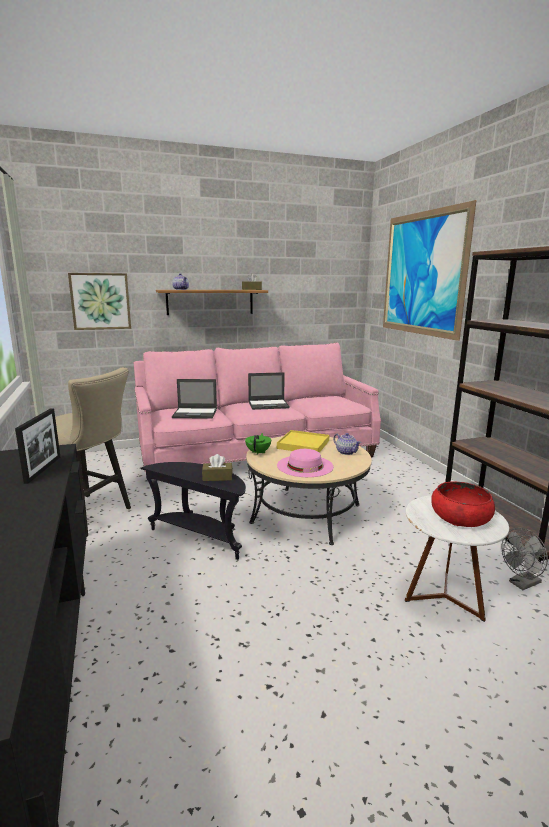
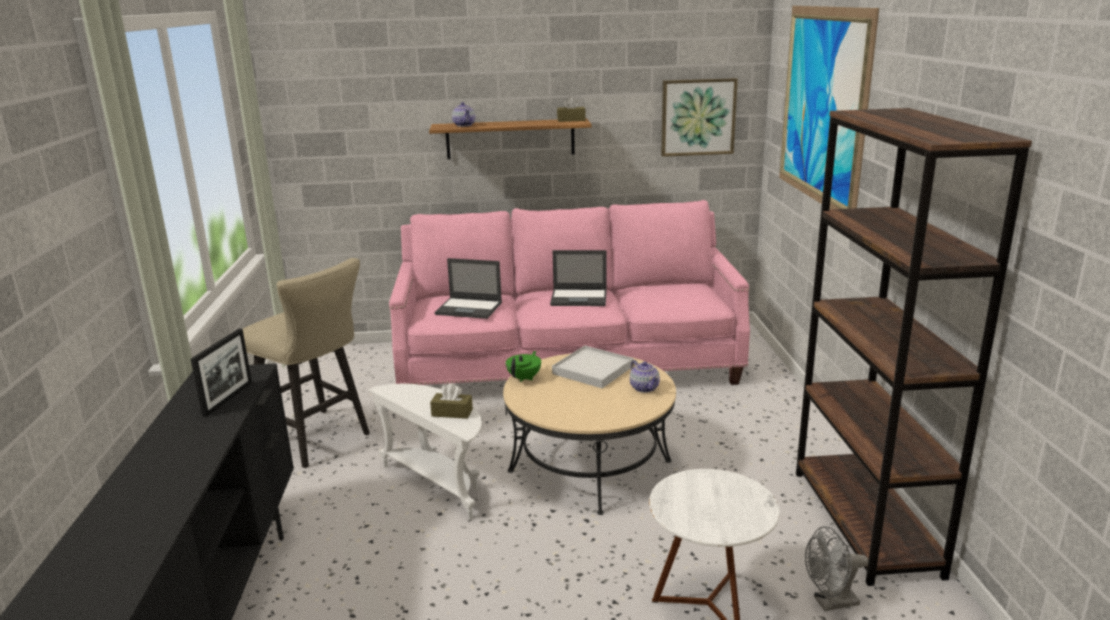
camera: 15 degrees right, 5 degrees up
picture [68,273,131,330] -> picture moved to [661,78,738,157]
black side table [141,462,246,560] -> white side table [368,384,482,519]
yellow tray [277,430,329,453] -> white tray [552,346,634,388]
pink hat [277,449,334,477] -> none
red bowl [431,482,495,527] -> none

